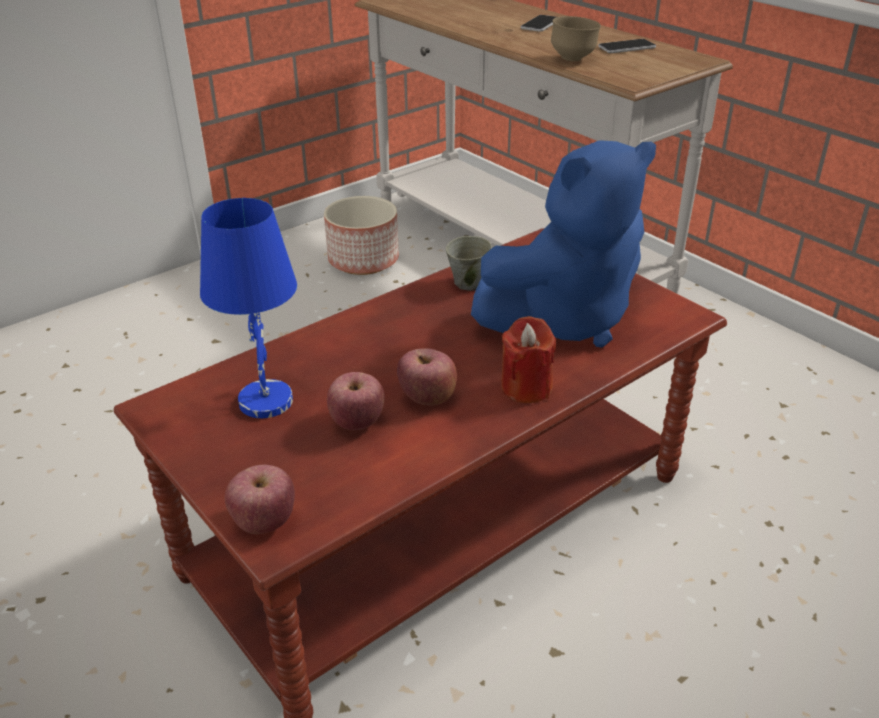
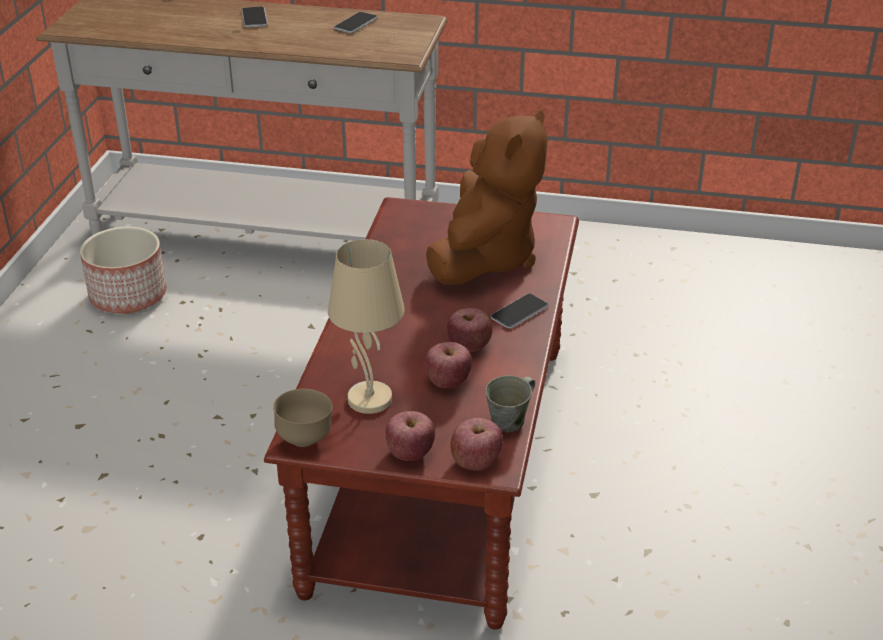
camera: 40 degrees left, 0 degrees up
blue table lamp [200,198,297,418] -> beige table lamp [328,239,405,414]
grey mug [446,236,493,291] -> grey mug moved to [485,375,535,432]
blue plush toy [471,140,656,348] -> brown plush toy [426,109,548,285]
red candle [501,316,556,403] -> phone [490,294,549,329]
brown bowl [551,16,601,61] -> brown bowl moved to [273,389,333,447]
none -> apple [386,411,435,461]

